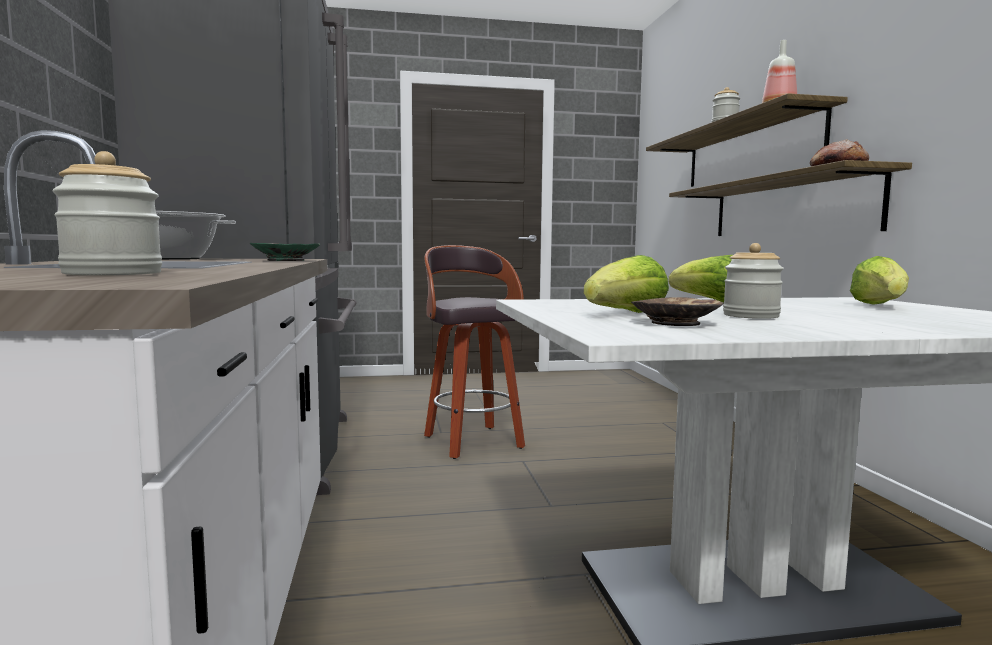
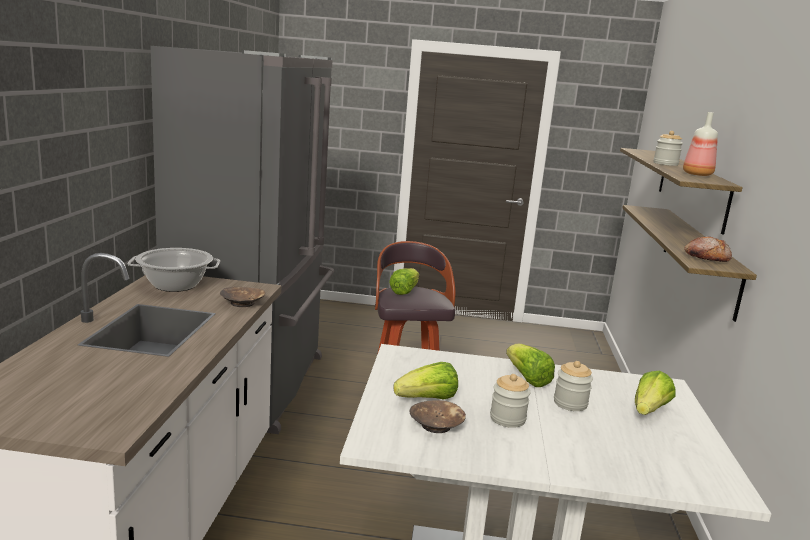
camera: 15 degrees right, 10 degrees up
jar [53,151,162,275] -> jar moved to [554,361,593,411]
green bowl [250,243,320,261] -> brown bowl [220,287,265,307]
none -> lettuce [389,268,420,295]

